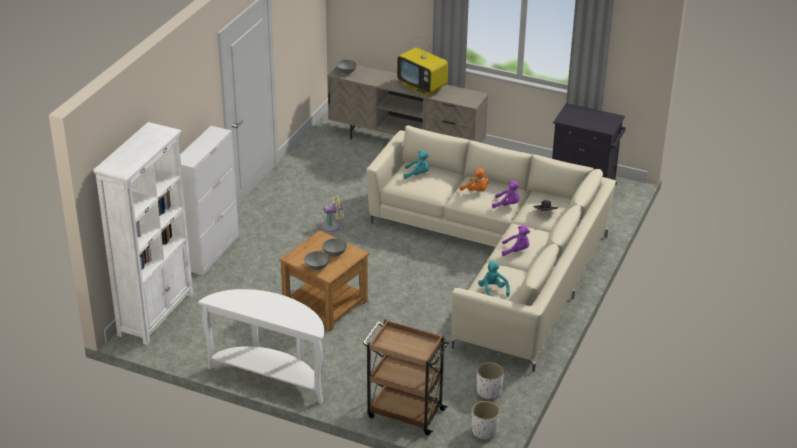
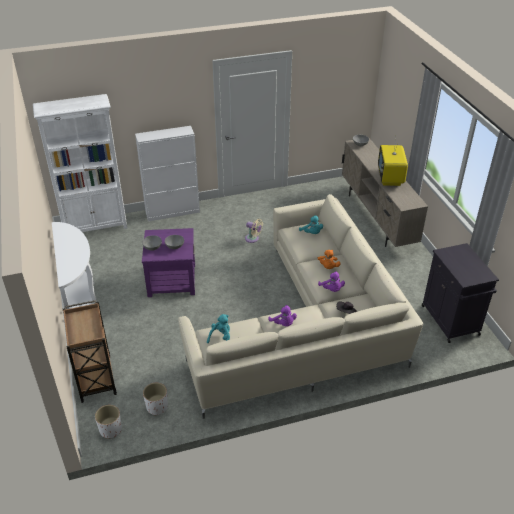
camera: 50 degrees right, 5 degrees up
brown side table [279,230,370,331] -> purple side table [142,228,195,297]

